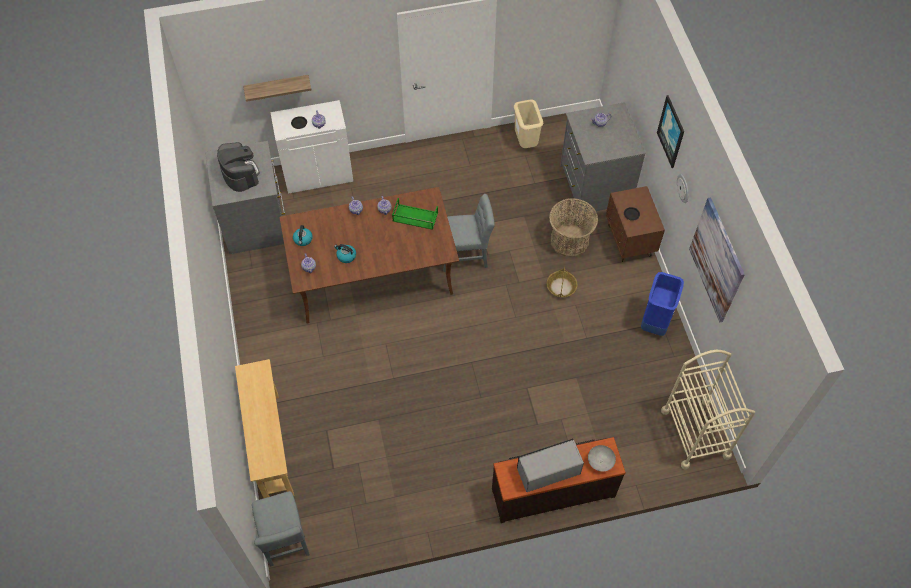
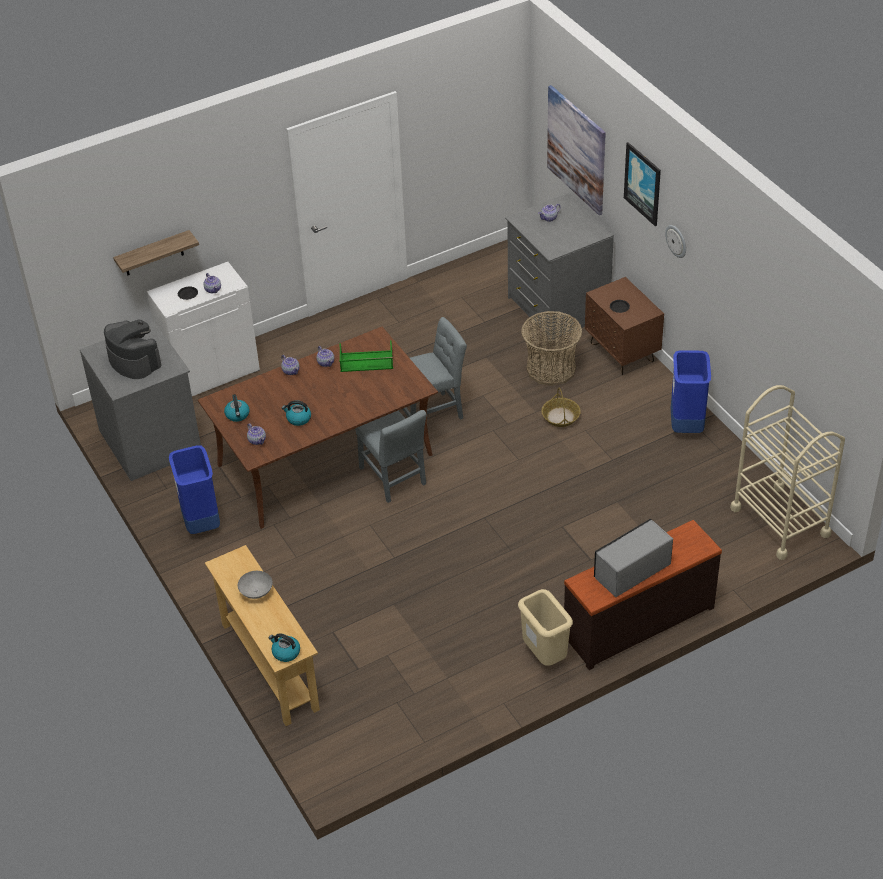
camera: 15 degrees left, 15 degrees down
grey chair [252,491,310,566] -> grey chair moved to [355,410,427,503]
beige trash can [514,99,543,148] -> beige trash can moved to [518,589,573,666]
grey bowl [588,445,616,472] -> grey bowl moved to [238,571,273,599]
picture [689,197,745,322] -> picture moved to [547,85,606,215]
none -> blue trash can [169,445,220,534]
none -> kettle [269,633,300,662]

